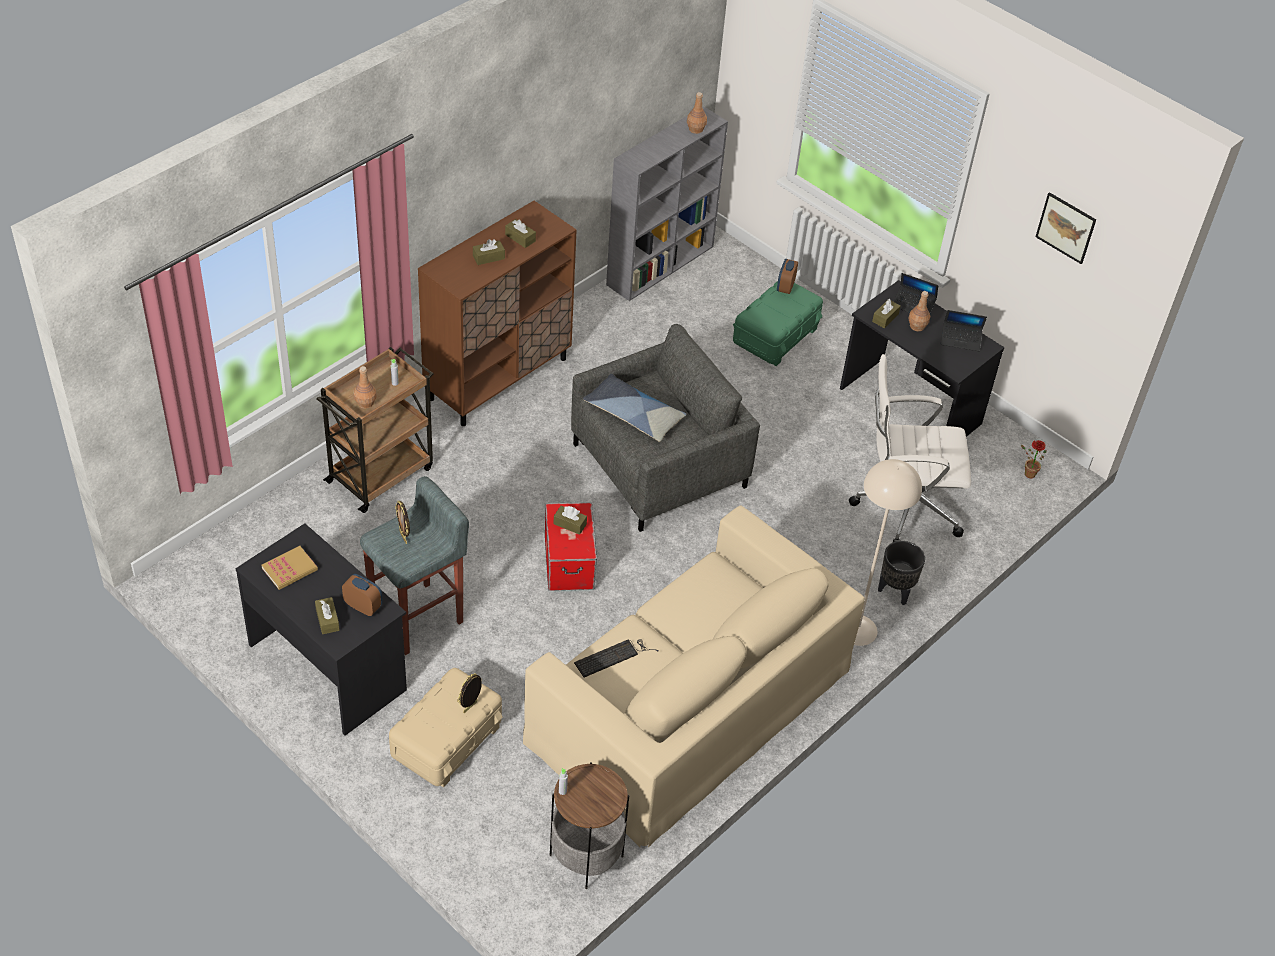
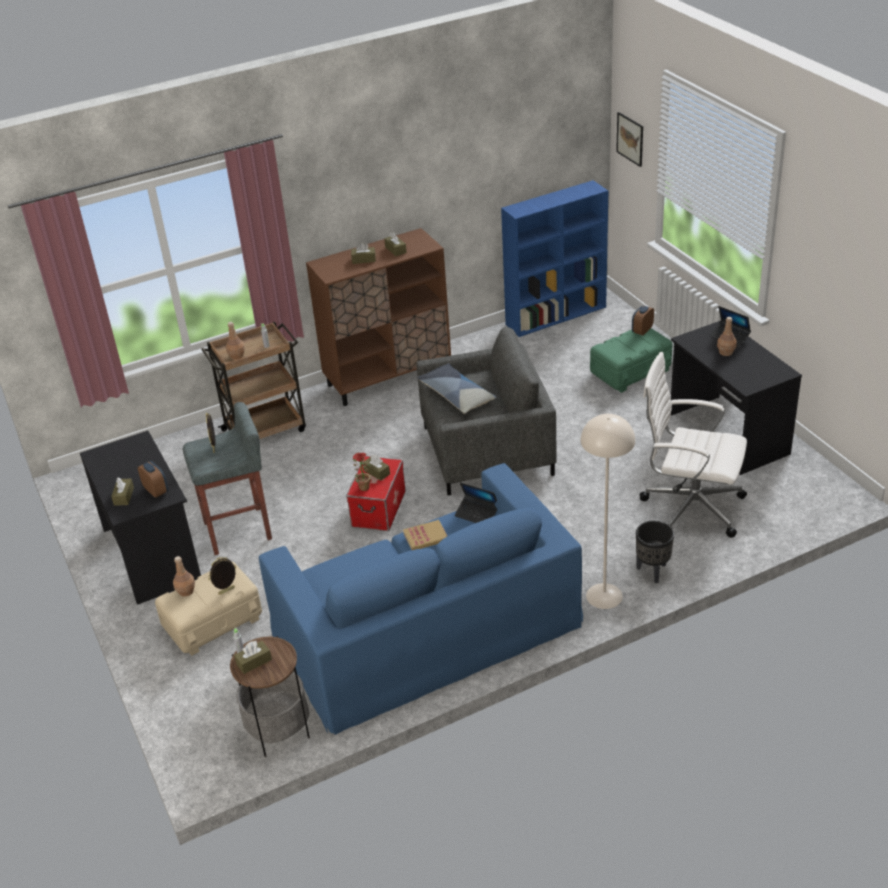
camera: 25 degrees right, 10 degrees down
book [262,546,318,590] -> book moved to [403,520,447,550]
beige sofa [523,505,865,847] -> blue sofa [259,463,583,735]
keyboard [574,639,659,677] -> none
grey bookcase [606,106,728,301] -> blue bookcase [501,180,608,337]
brown bottle [687,92,707,134] -> brown bottle moved to [173,556,195,597]
brown tissue box [872,299,901,328] -> brown tissue box moved to [234,641,272,674]
laptop [941,310,987,351] -> laptop moved to [455,482,497,523]
potted plant [1021,440,1047,478] -> potted plant moved to [353,453,371,491]
picture [1036,192,1096,264] -> picture moved to [616,112,643,167]

